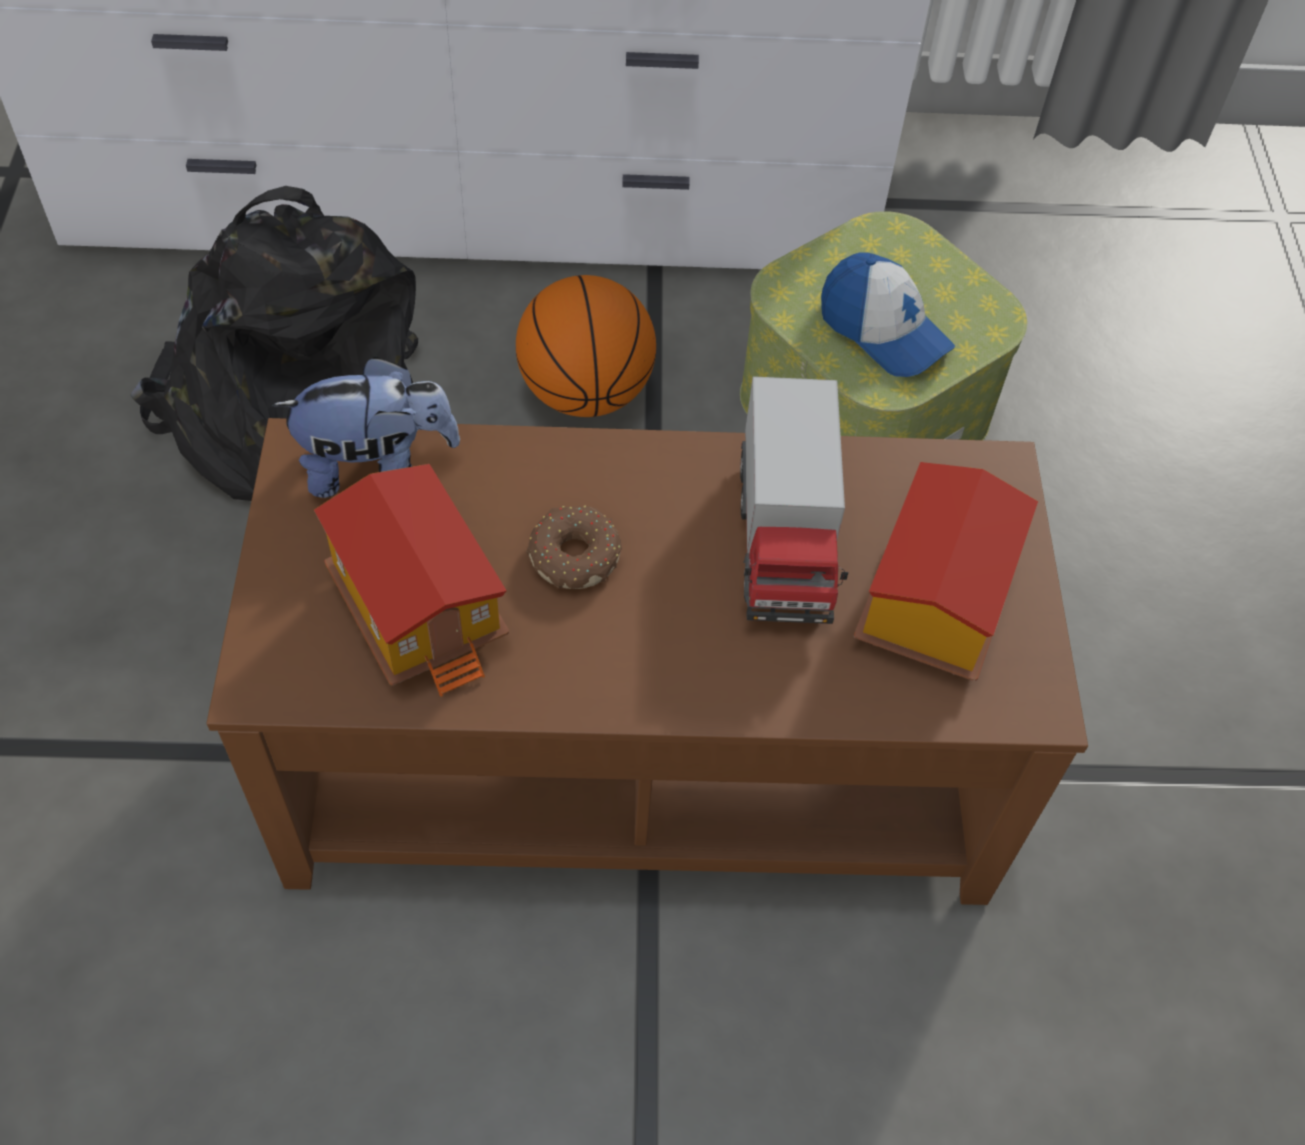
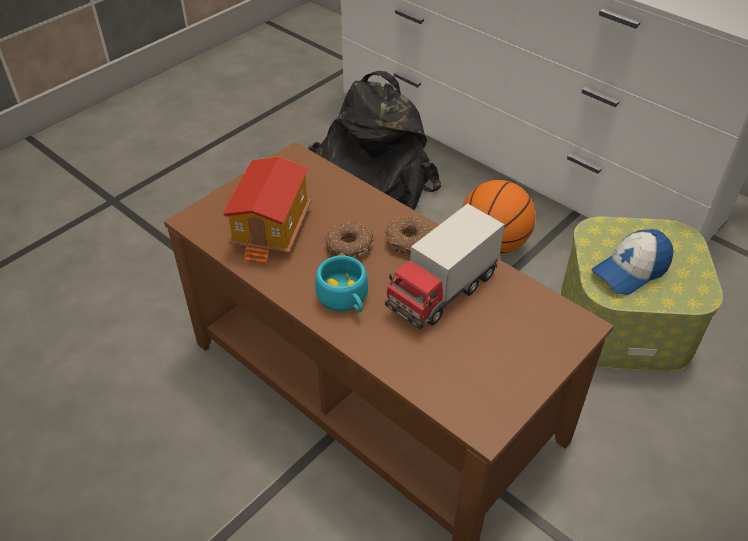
camera: 45 degrees right, 10 degrees down
plush toy [272,356,460,498] -> none
cap [821,252,955,377] -> cap turned 60 degrees clockwise [592,229,674,295]
toy house [854,462,1038,681] -> none
none -> turquoise cup [315,255,368,312]
none -> donut [385,216,432,254]

